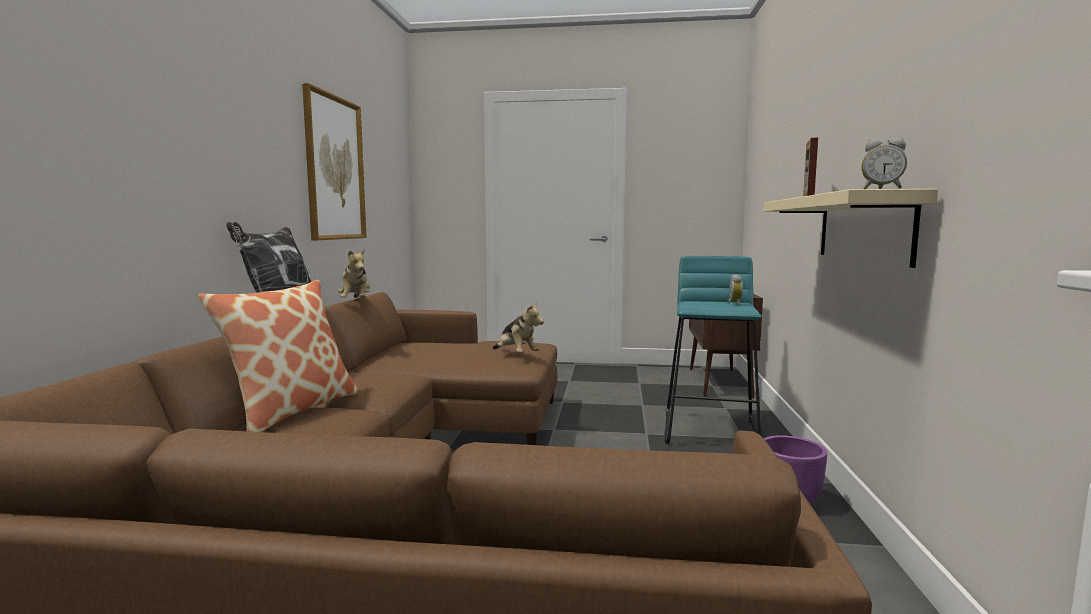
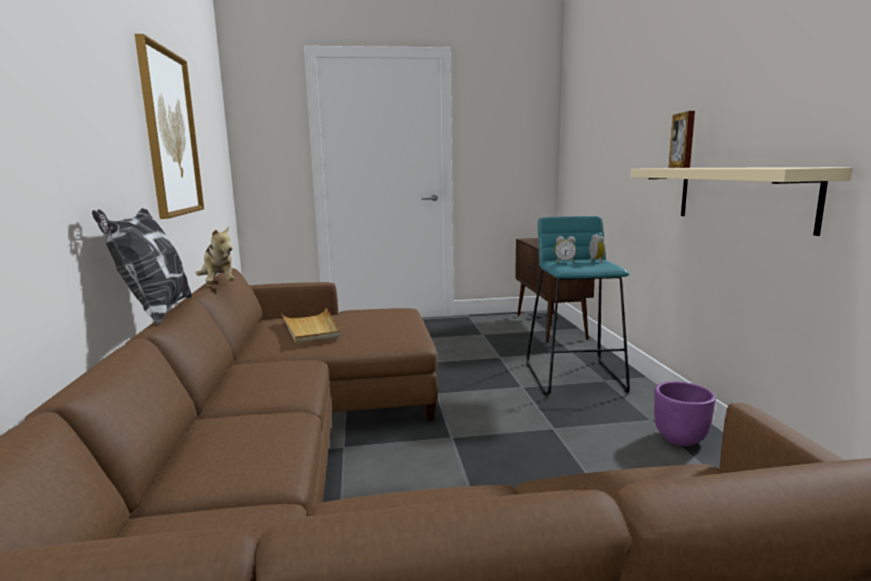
camera: 15 degrees left, 5 degrees up
pillow [198,279,359,432] -> none
plush toy [493,302,544,353] -> none
alarm clock [861,138,907,189] -> alarm clock moved to [554,236,576,263]
none -> beige tray [281,308,340,343]

